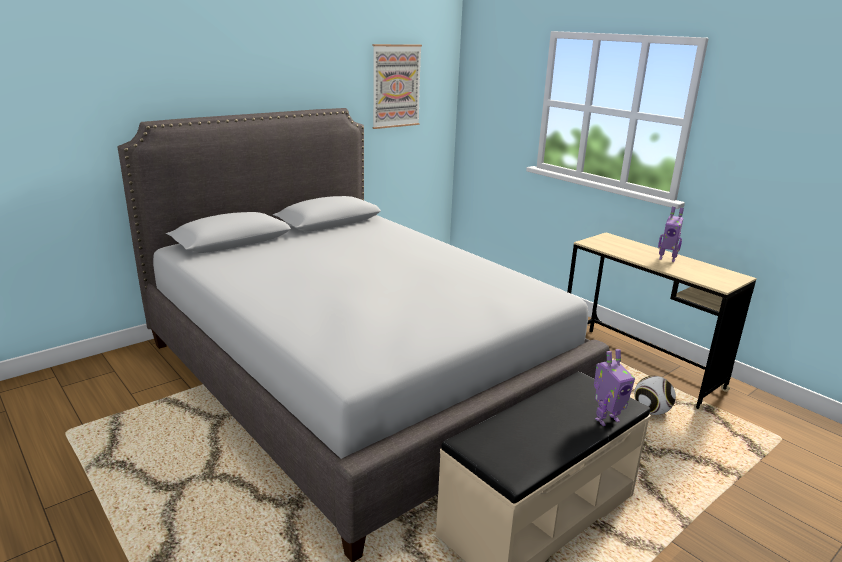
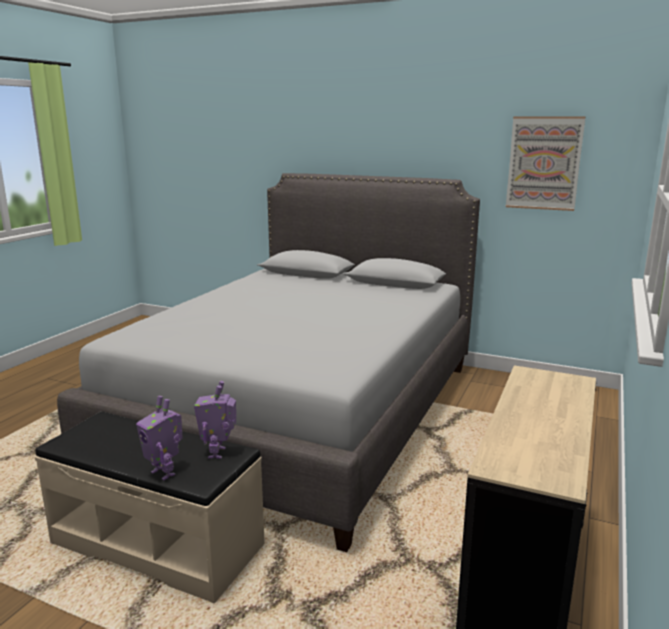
camera: 65 degrees right, 5 degrees down
football [634,376,676,415] -> none
toy robot [658,207,684,262] -> toy robot moved to [194,381,236,459]

